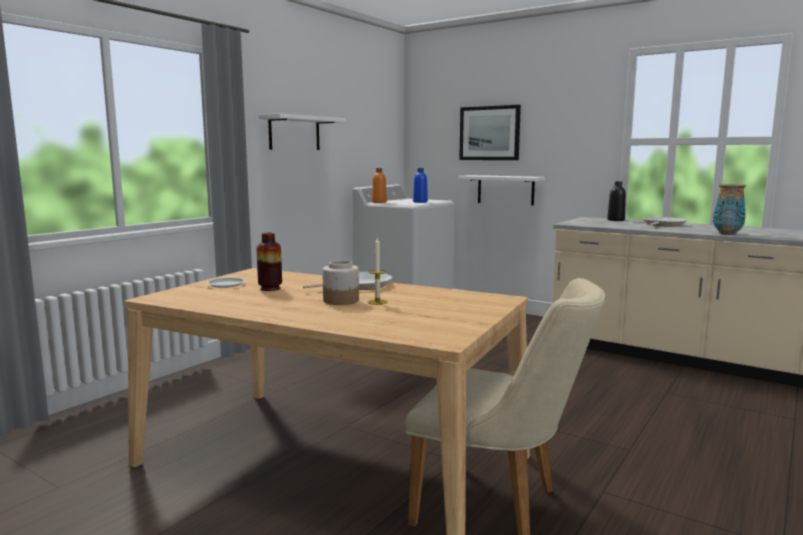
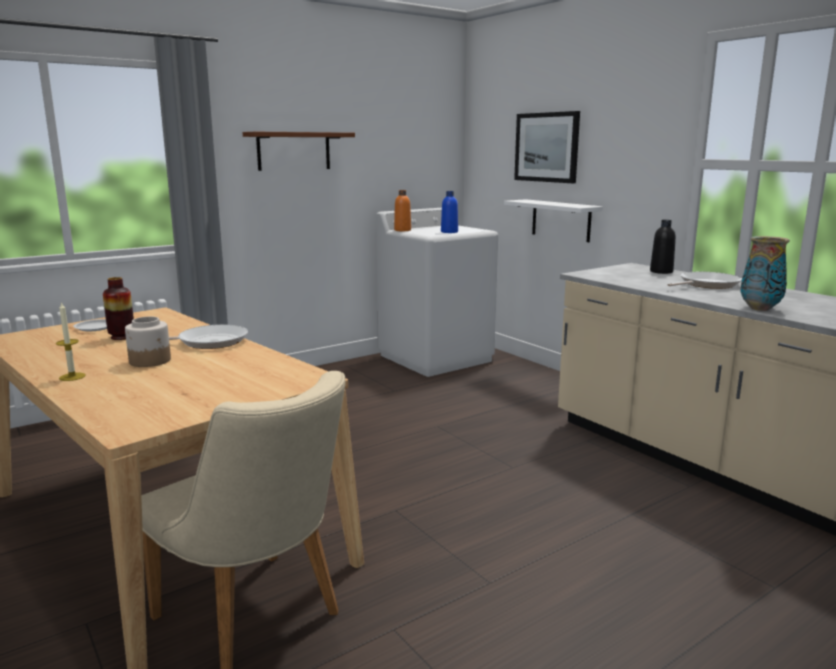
camera: 20 degrees right, 5 degrees up
white shelf [259,114,346,150] -> brown shelf [243,132,355,171]
candle [367,238,388,305] -> candle moved to [56,302,86,381]

